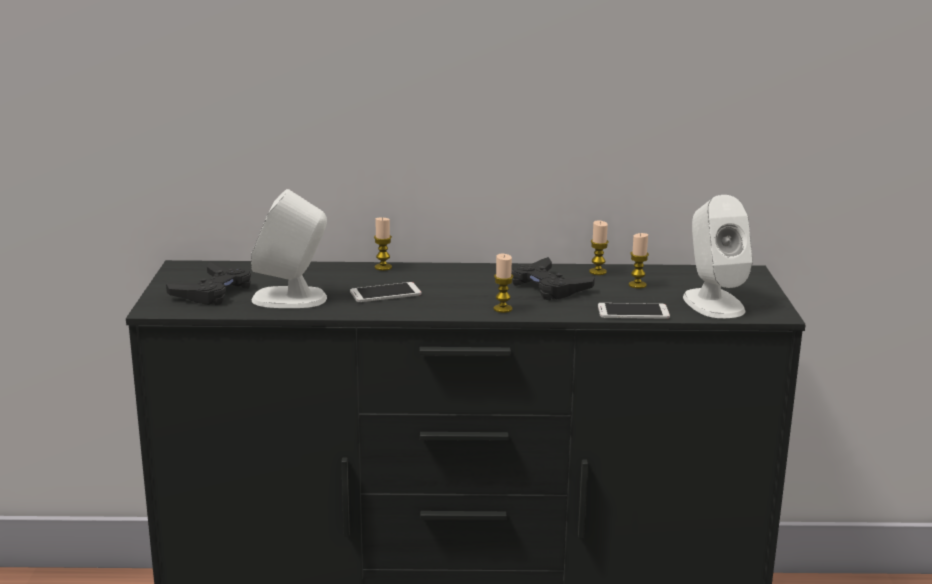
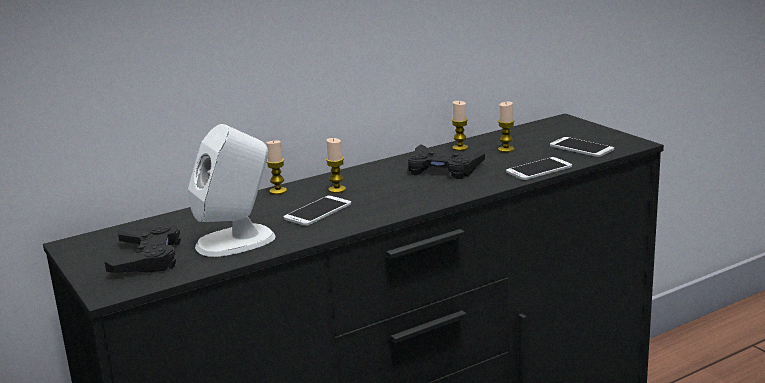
camera: 30 degrees left, 0 degrees up
candle [493,254,513,313] -> candle moved to [326,138,346,193]
white speaker [683,195,753,318] -> phone [550,137,614,157]

